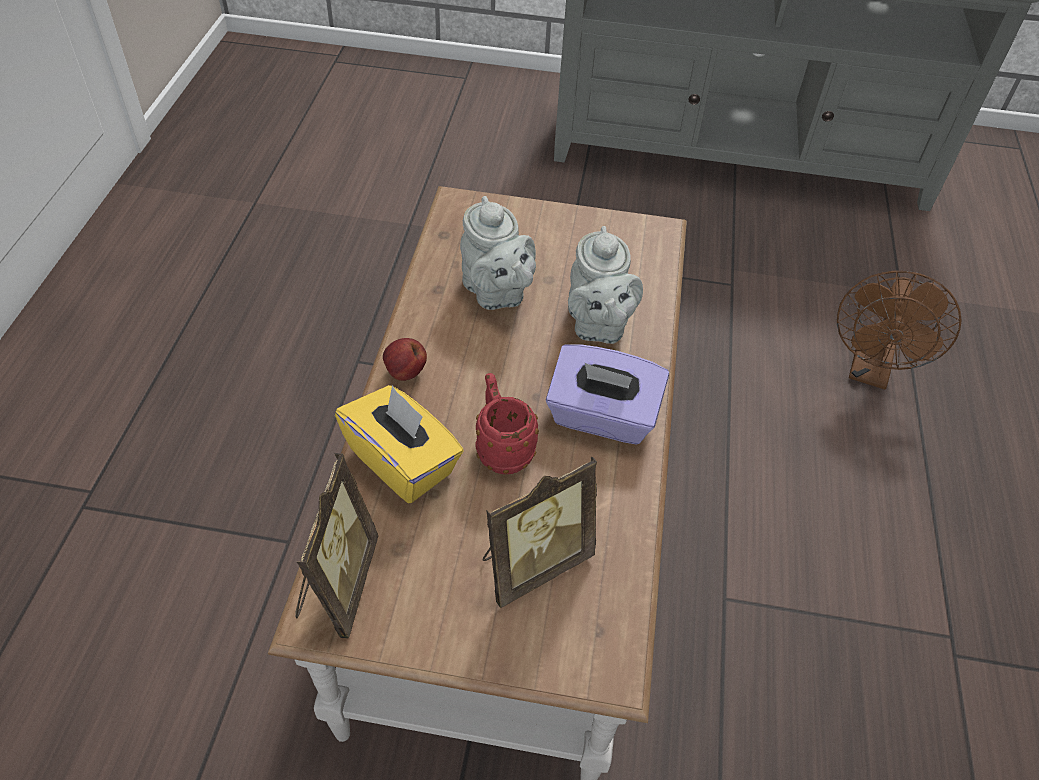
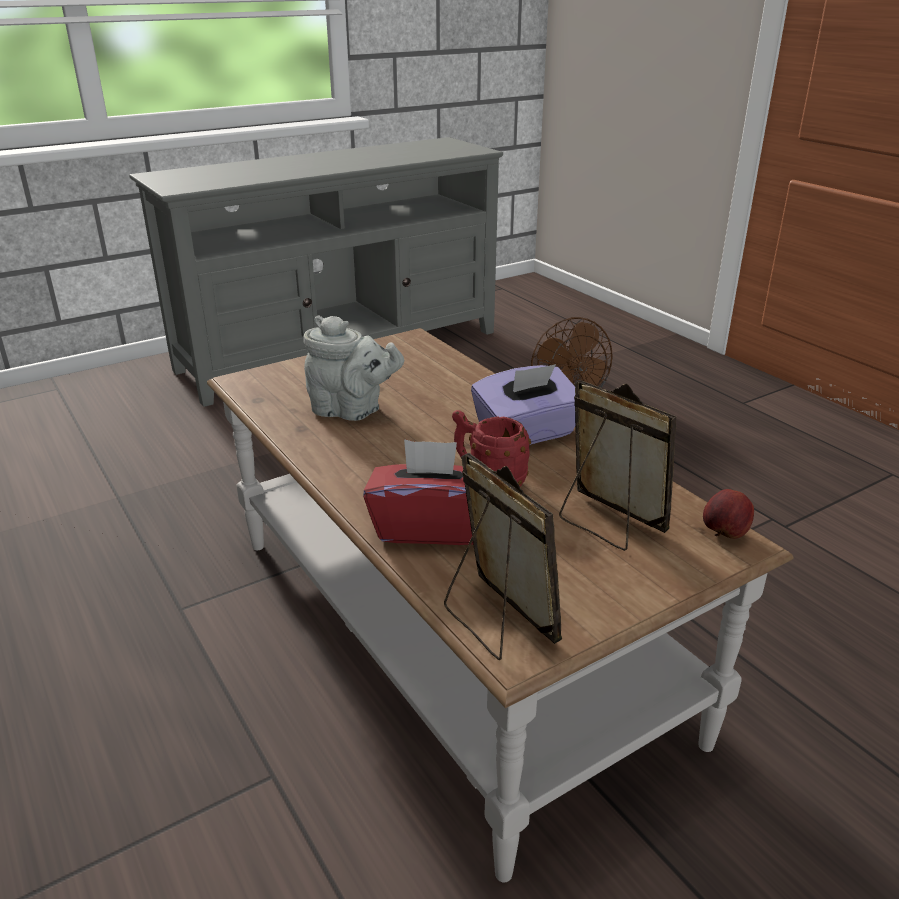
camera: 40 degrees left, 20 degrees down
yellow tissue box [335,385,464,503] -> red tissue box [363,439,473,545]
apple [383,338,427,381] -> apple moved to [703,489,754,539]
picture frame [483,456,597,608] -> picture frame turned 60 degrees counterclockwise [559,380,677,551]
grey teapot [568,226,643,344] -> none

